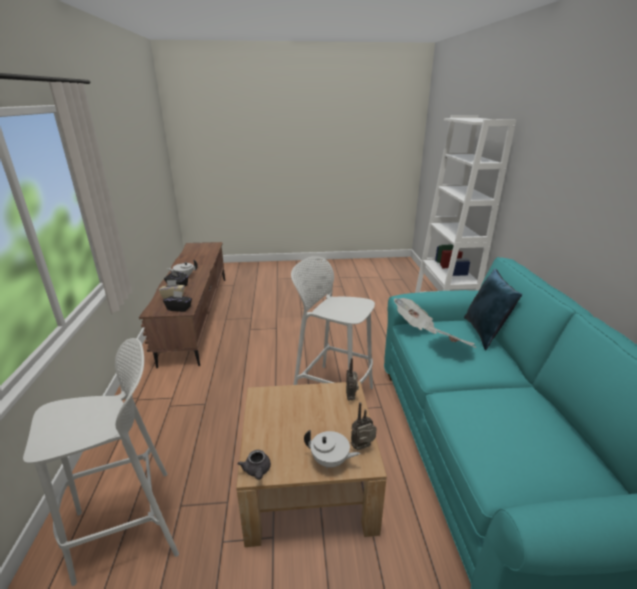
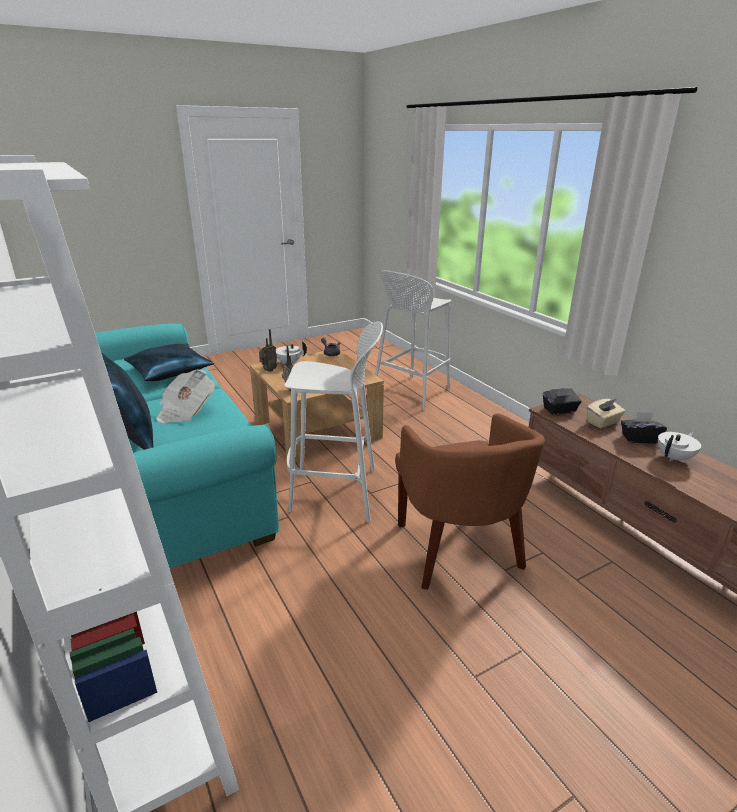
camera: 155 degrees right, 0 degrees up
newspaper [394,298,437,334] -> none
none -> blue pillow [124,343,214,381]
none -> brown armchair [395,413,545,590]

